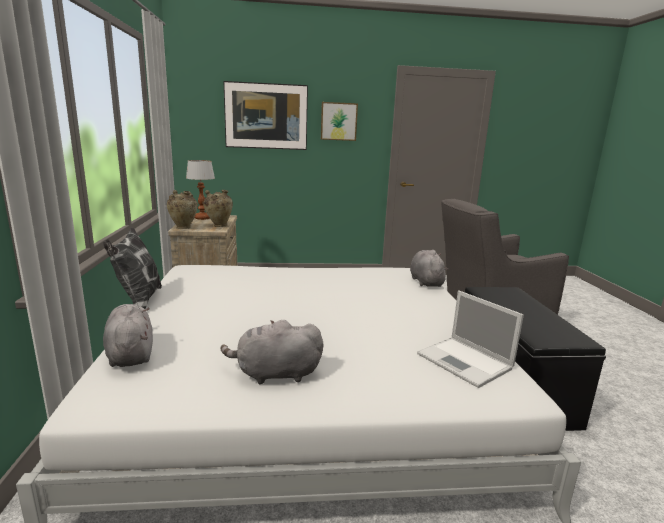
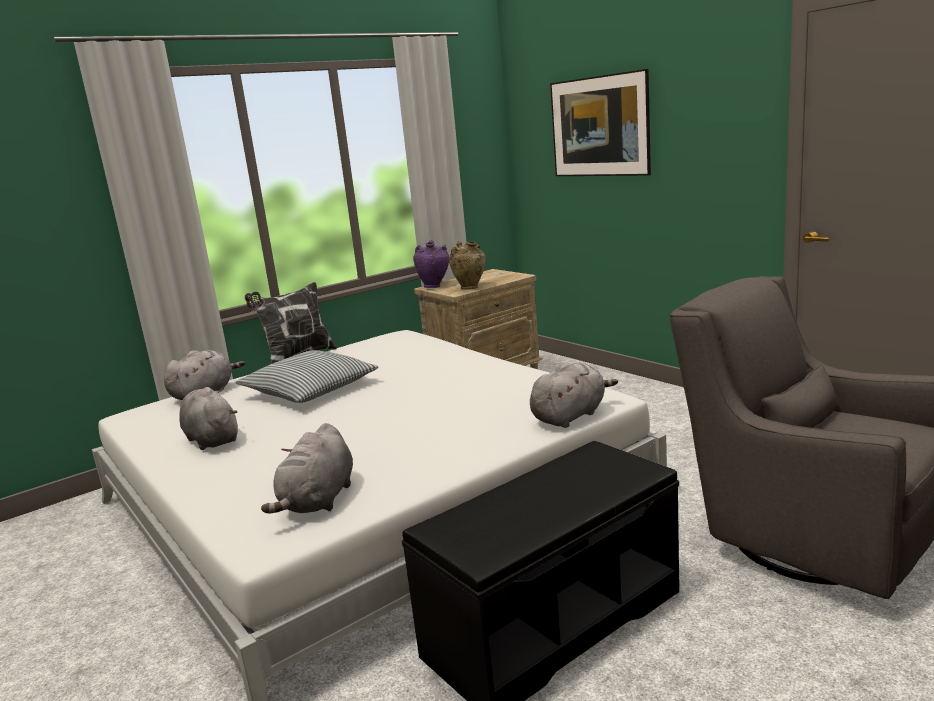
camera: 60 degrees right, 0 degrees up
beige vase [167,190,198,229] -> purple vase [413,240,449,288]
table lamp [186,160,215,220] -> none
picture [321,102,358,141] -> none
laptop [417,290,524,388] -> grey plush toy [261,423,353,514]
none -> pillow [235,350,378,403]

